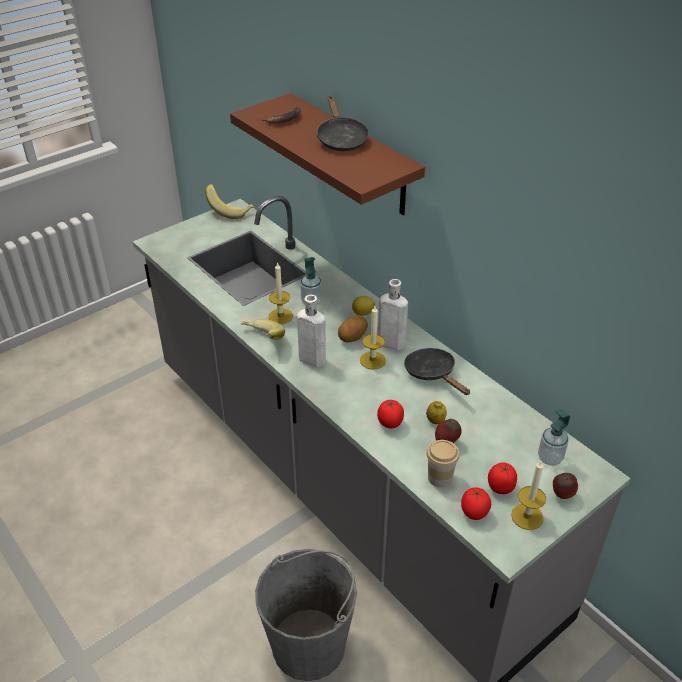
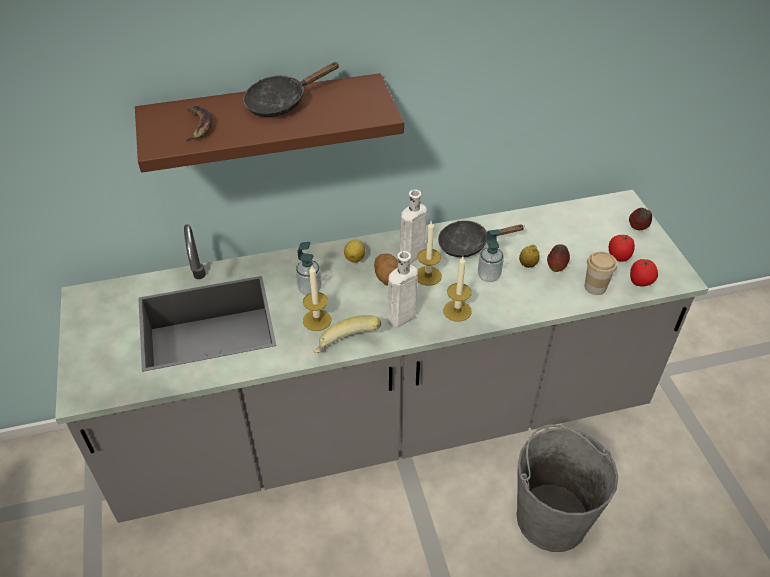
camera: 65 degrees left, 5 degrees up
banana [205,184,254,219] -> none
black frying pan [317,96,369,151] -> black frying pan turned 135 degrees clockwise [243,62,339,117]
tomato [377,400,404,428] -> none
candle [511,461,546,530] -> candle moved to [443,256,472,322]
soap dispenser [538,409,570,466] -> soap dispenser moved to [478,229,504,282]

